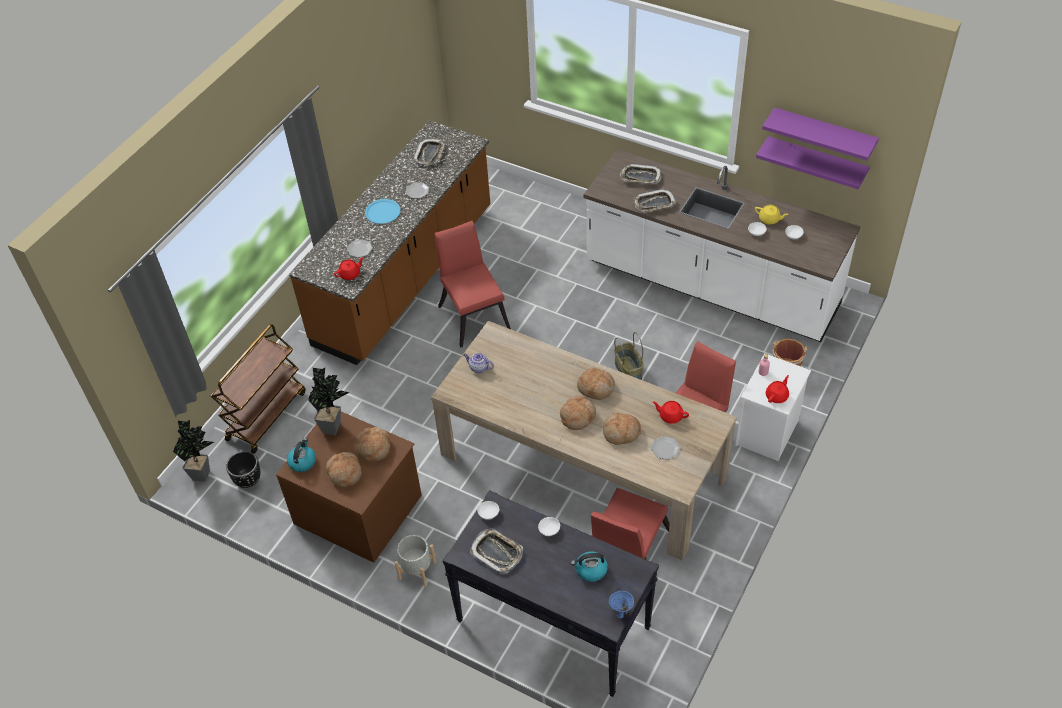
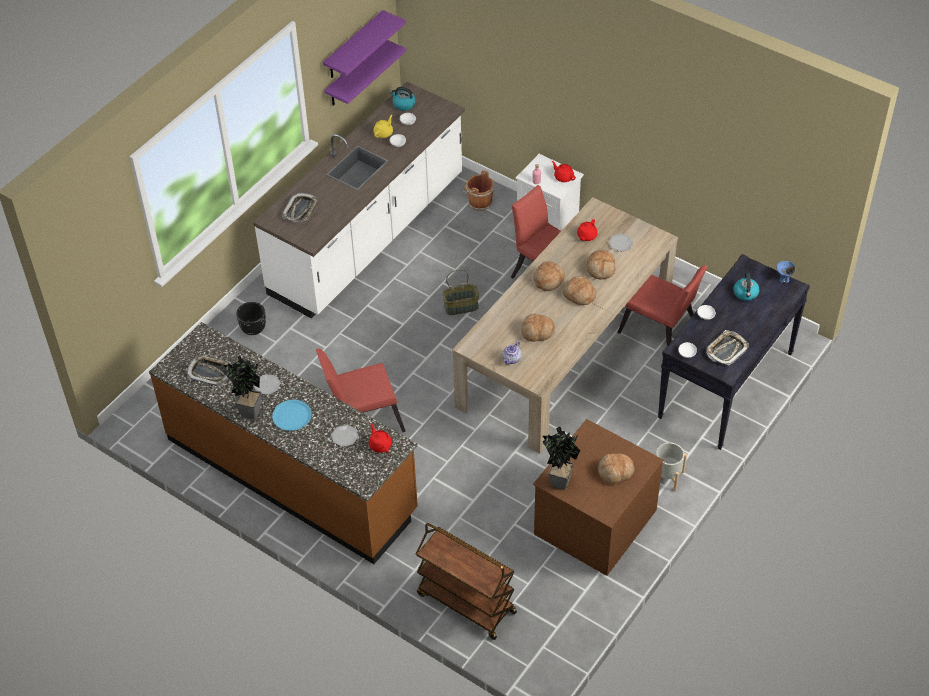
camera: 85 degrees left, 0 degrees up
potted plant [173,420,214,482] -> potted plant moved to [223,356,261,419]
black planter [226,451,261,488] -> black planter moved to [236,302,266,335]
kettle [287,438,316,472] -> kettle moved to [390,87,416,111]
bread [357,427,390,462] -> bread moved to [521,314,555,342]
tray [633,189,677,213] -> none

